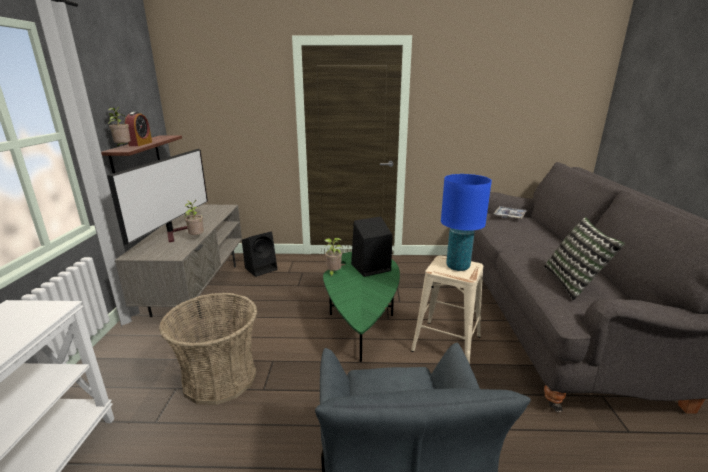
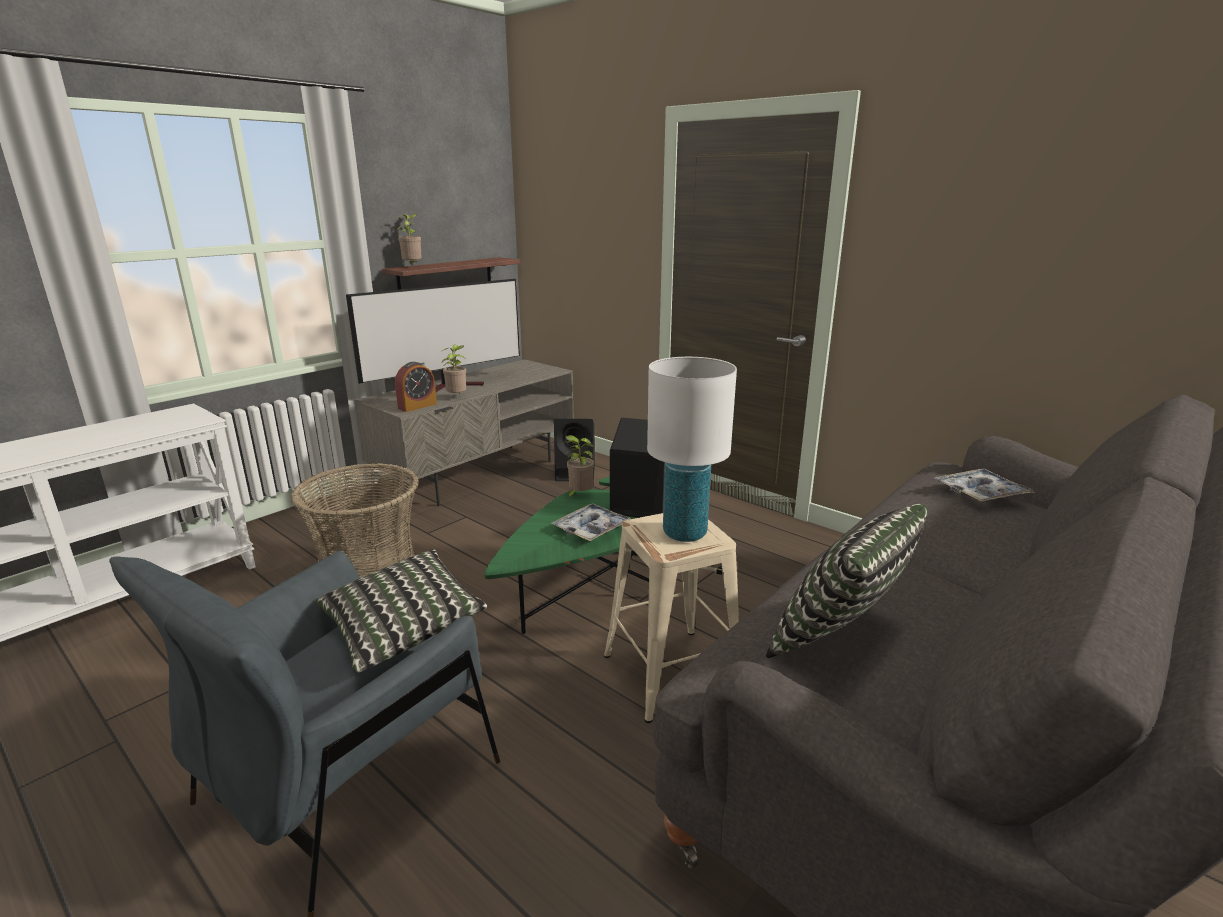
camera: 40 degrees right, 0 degrees up
alarm clock [125,112,152,146] -> alarm clock moved to [395,362,437,412]
blue table lamp [441,174,492,271] -> white table lamp [647,357,737,542]
none -> pillow [316,549,487,673]
none -> tray [551,503,631,541]

